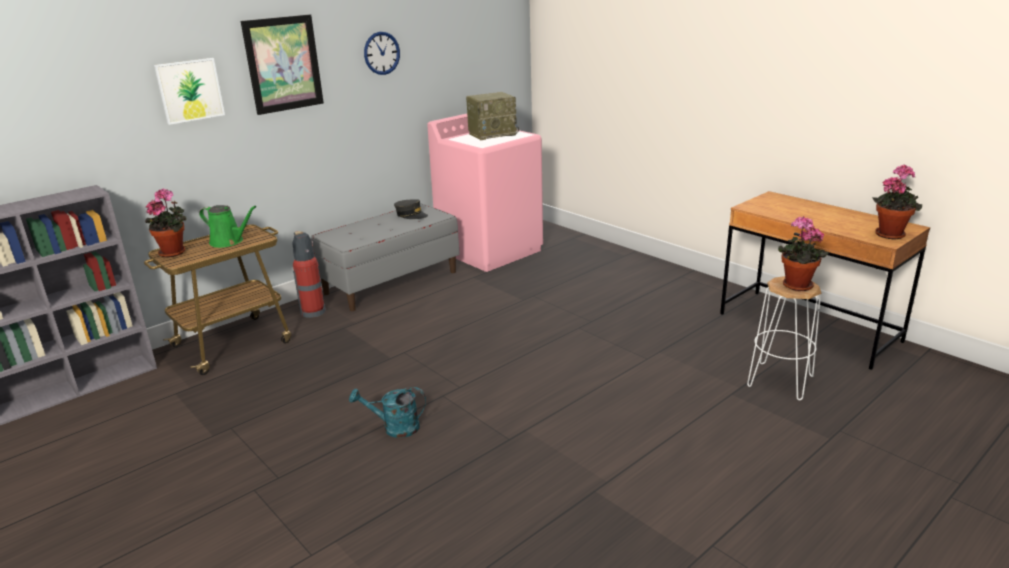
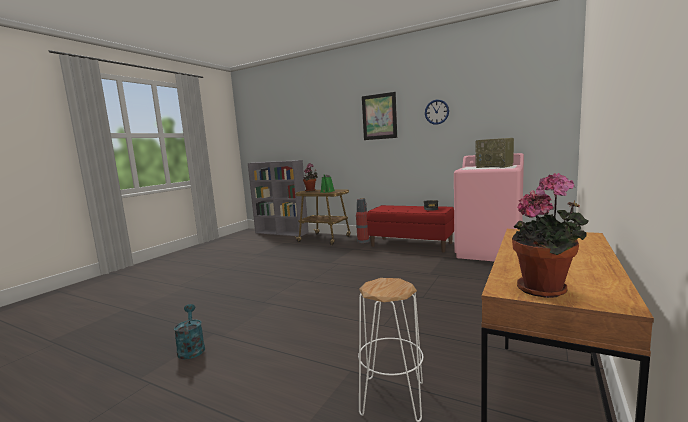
camera: 70 degrees right, 15 degrees down
picture [154,58,225,125] -> none
grey bench [311,203,460,311] -> red bench [367,205,454,252]
turquoise watering can [349,387,426,438] -> turquoise watering can moved to [174,304,205,359]
potted plant [778,217,829,291] -> none

